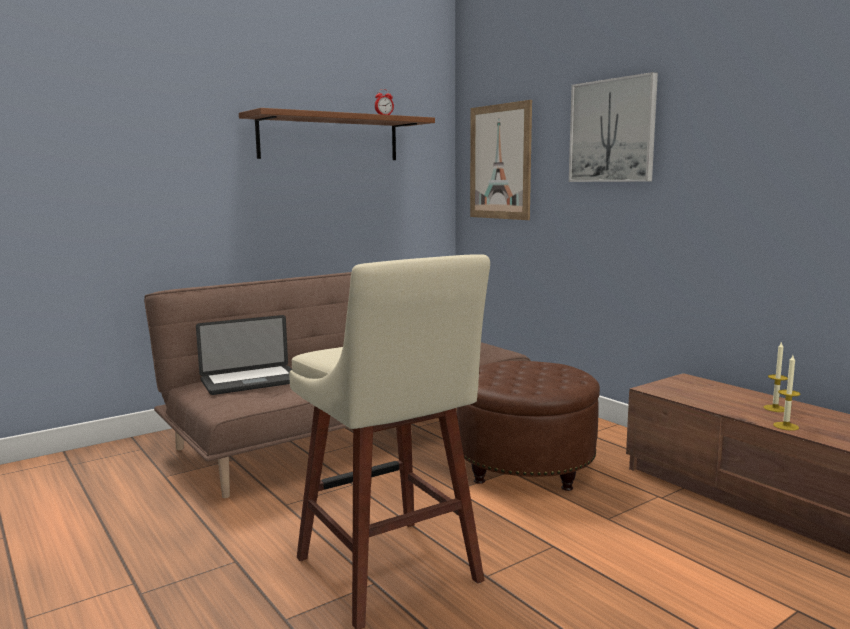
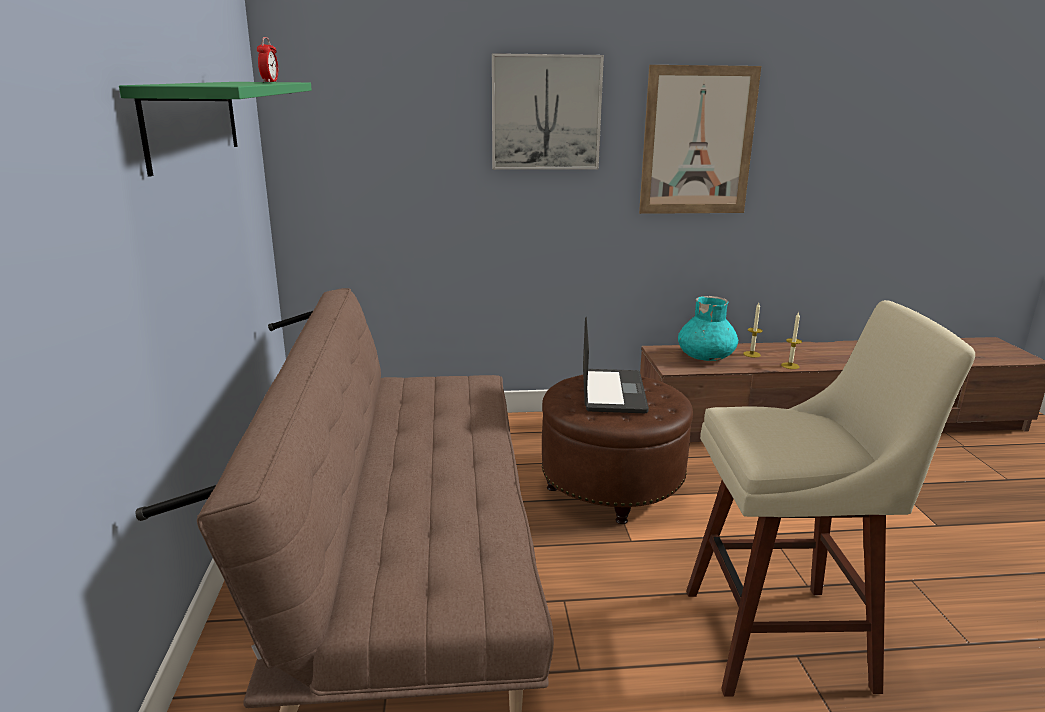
camera: 60 degrees left, 10 degrees up
laptop [196,315,292,395] -> laptop moved to [583,316,649,413]
brown shelf [239,108,435,160] -> green shelf [119,82,312,176]
picture [470,100,532,220] -> picture moved to [639,65,761,214]
none -> turquoise vase [678,296,738,361]

